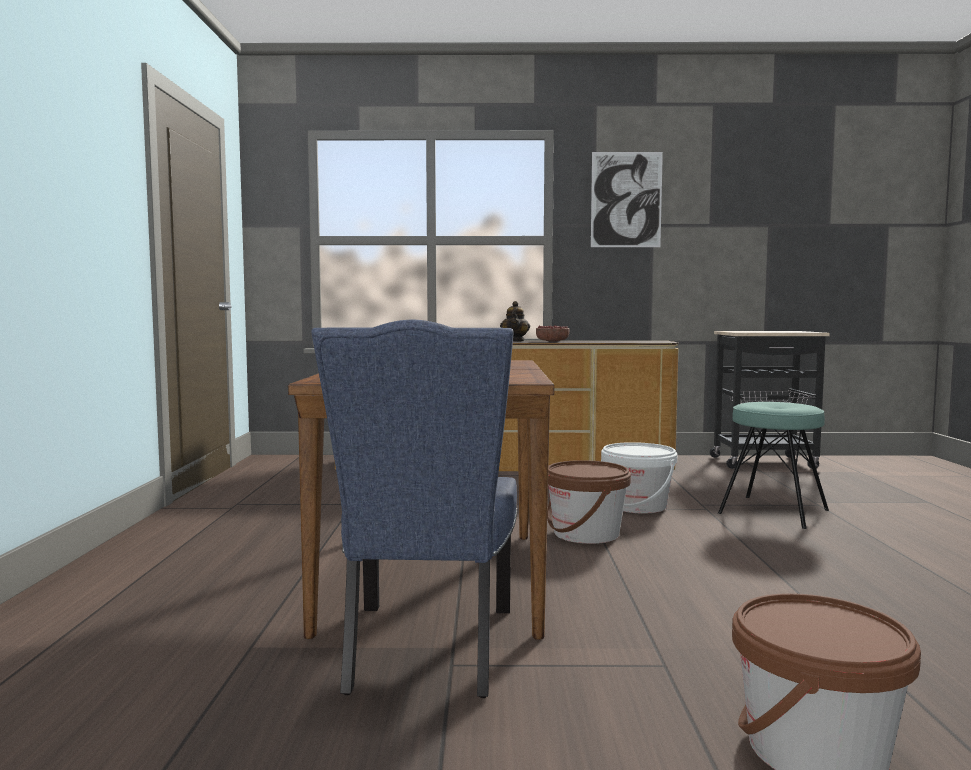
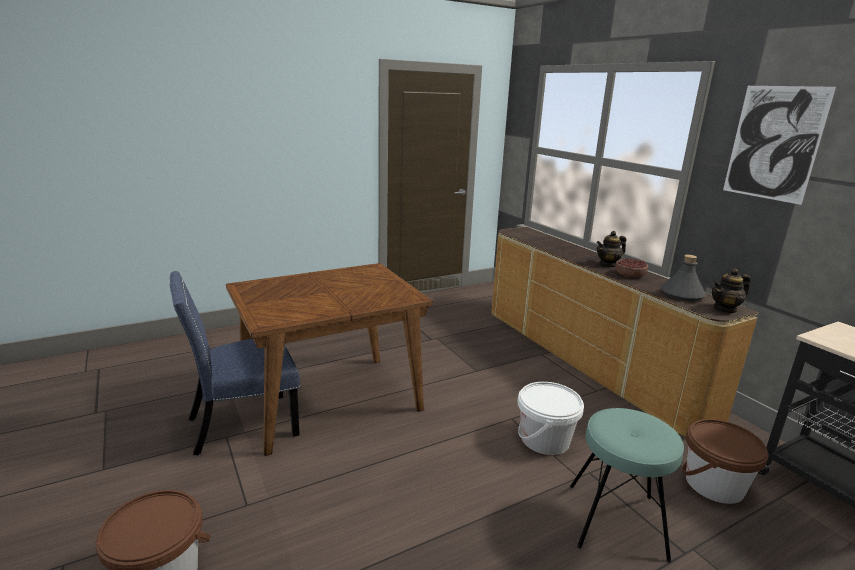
camera: 60 degrees right, 15 degrees up
brown bucket [547,460,631,544] -> brown bucket moved to [682,419,769,504]
none -> grey bottle [661,255,706,301]
none -> teapot [712,268,751,314]

